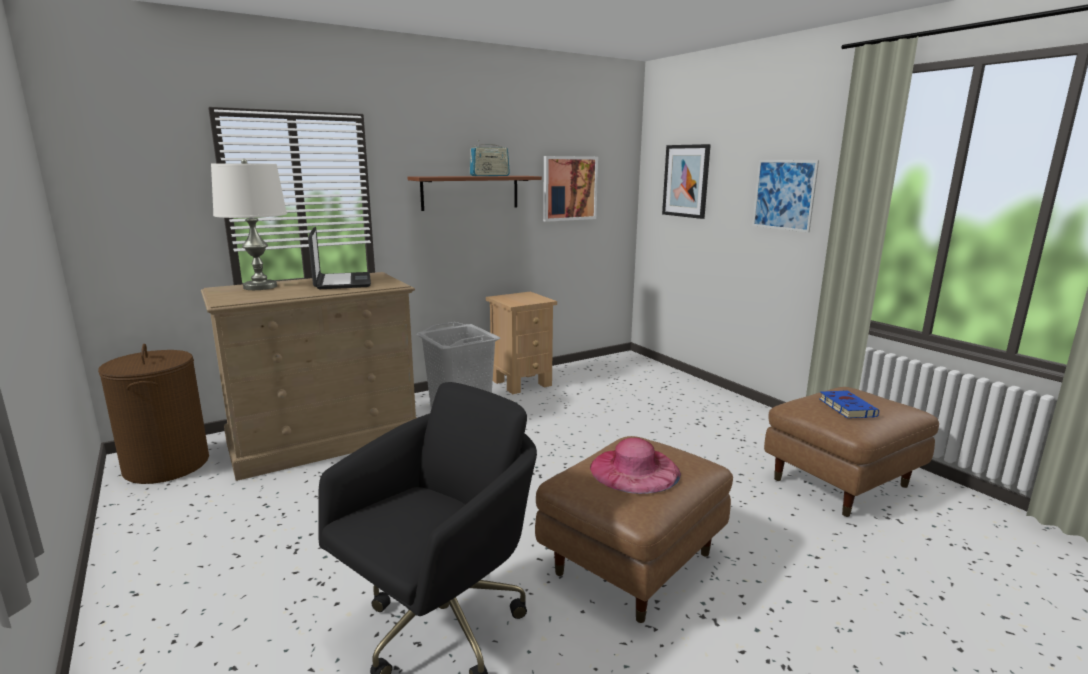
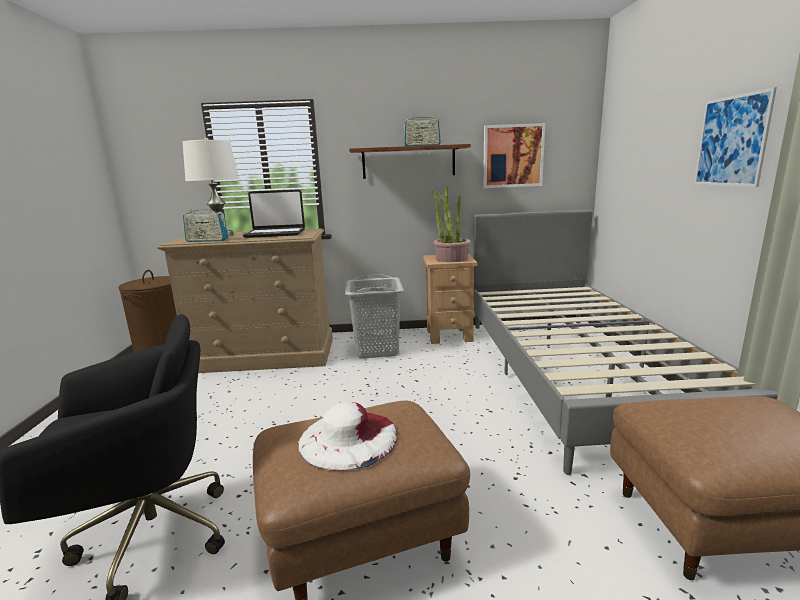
camera: 30 degrees right, 0 degrees up
laptop [308,227,371,289] -> laptop turned 75 degrees clockwise [243,189,305,238]
pink hat [590,438,681,494] -> white hat [298,401,397,471]
picture [662,144,711,219] -> none
blue book [819,390,879,418] -> none
none -> radio [183,207,228,242]
none -> potted plant [432,187,471,262]
none -> grey bed [473,209,778,475]

